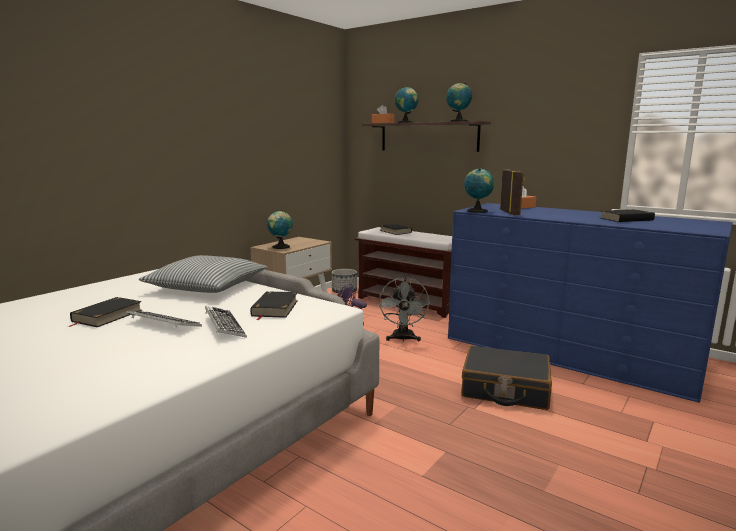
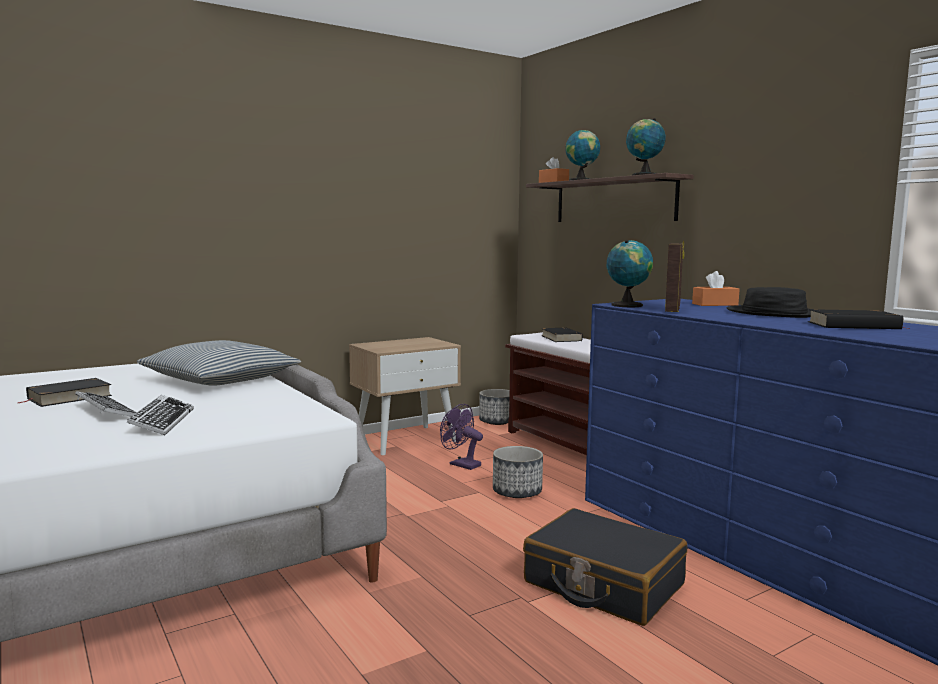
camera: 20 degrees right, 5 degrees down
black book [251,291,298,320] -> none
globe [267,210,293,249] -> none
grey fan [379,277,430,342] -> planter [493,446,543,498]
none -> black hat [727,287,811,318]

